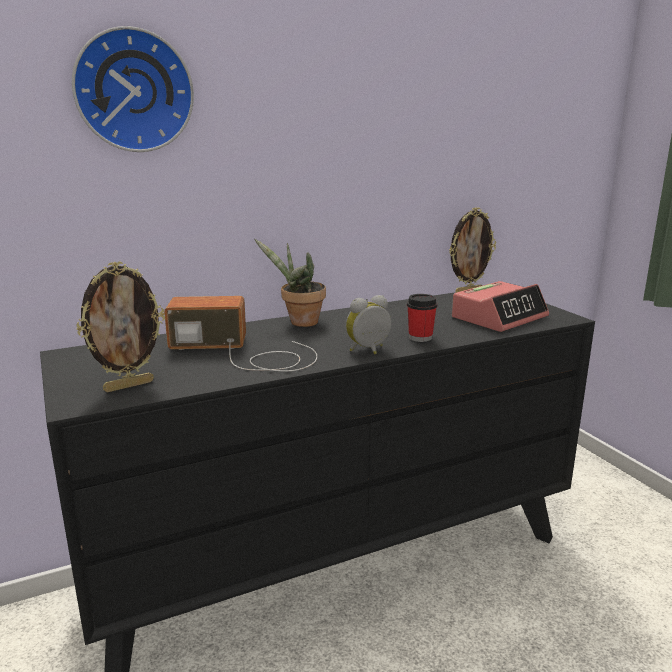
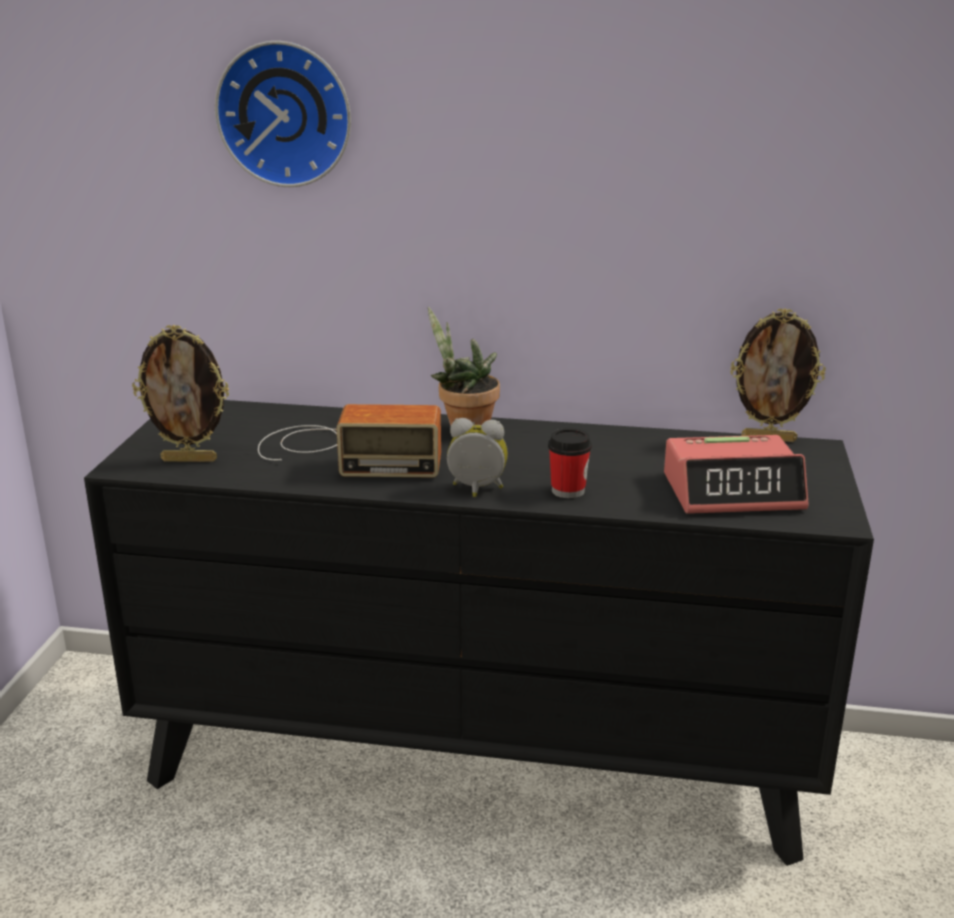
camera: 35 degrees right, 5 degrees up
radio [164,296,317,371] -> radio turned 150 degrees clockwise [258,404,441,478]

